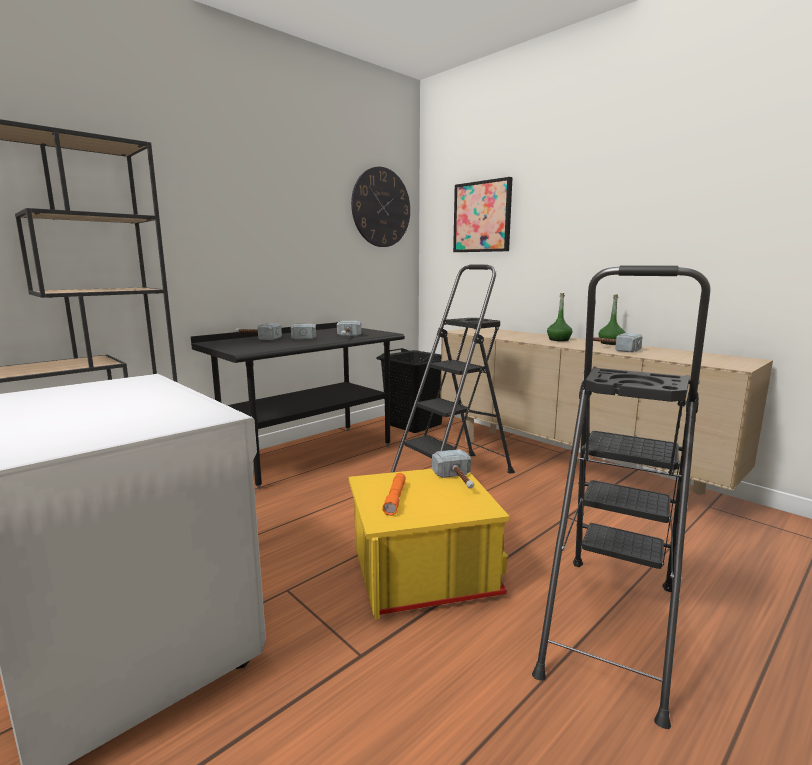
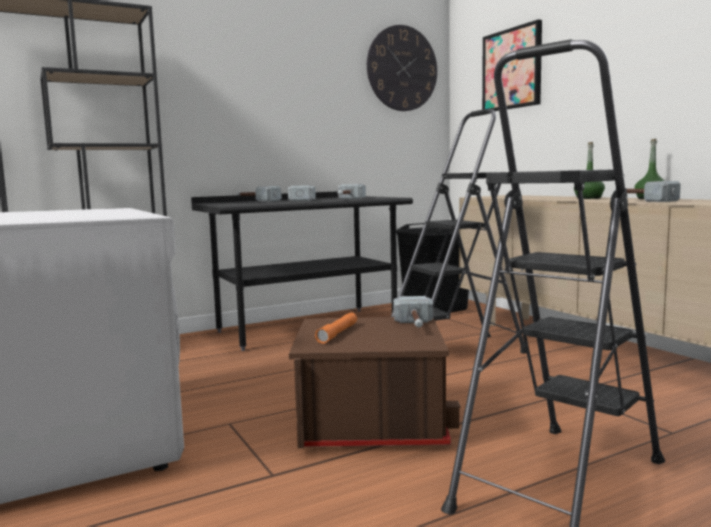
camera: 15 degrees right, 5 degrees down
yellow storage box [348,469,510,619] -> brown storage box [289,317,461,448]

